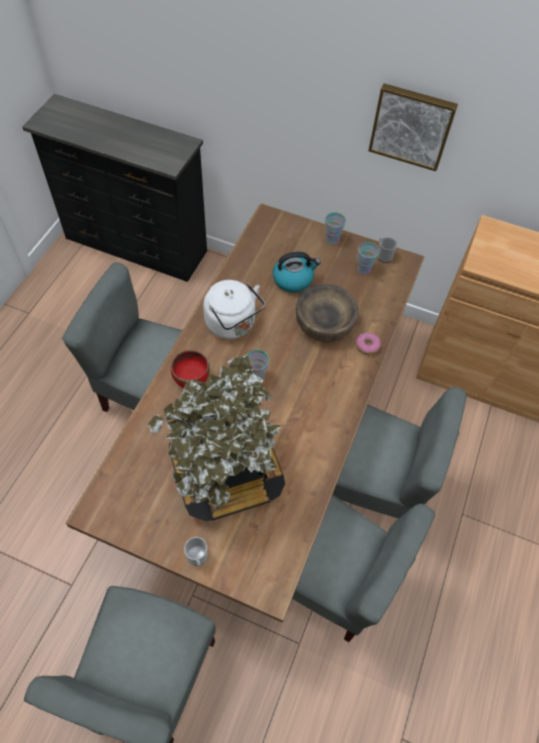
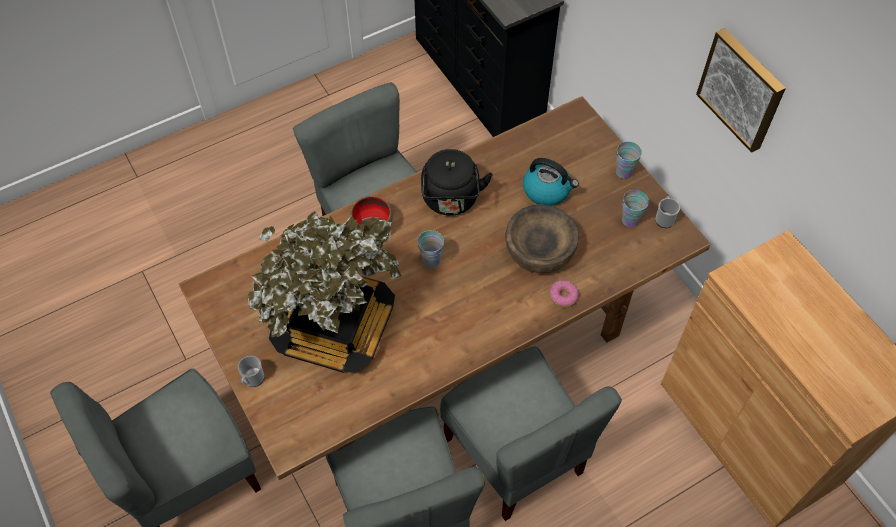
camera: 40 degrees right, 0 degrees up
white kettle [203,280,265,339] -> black kettle [421,149,493,216]

